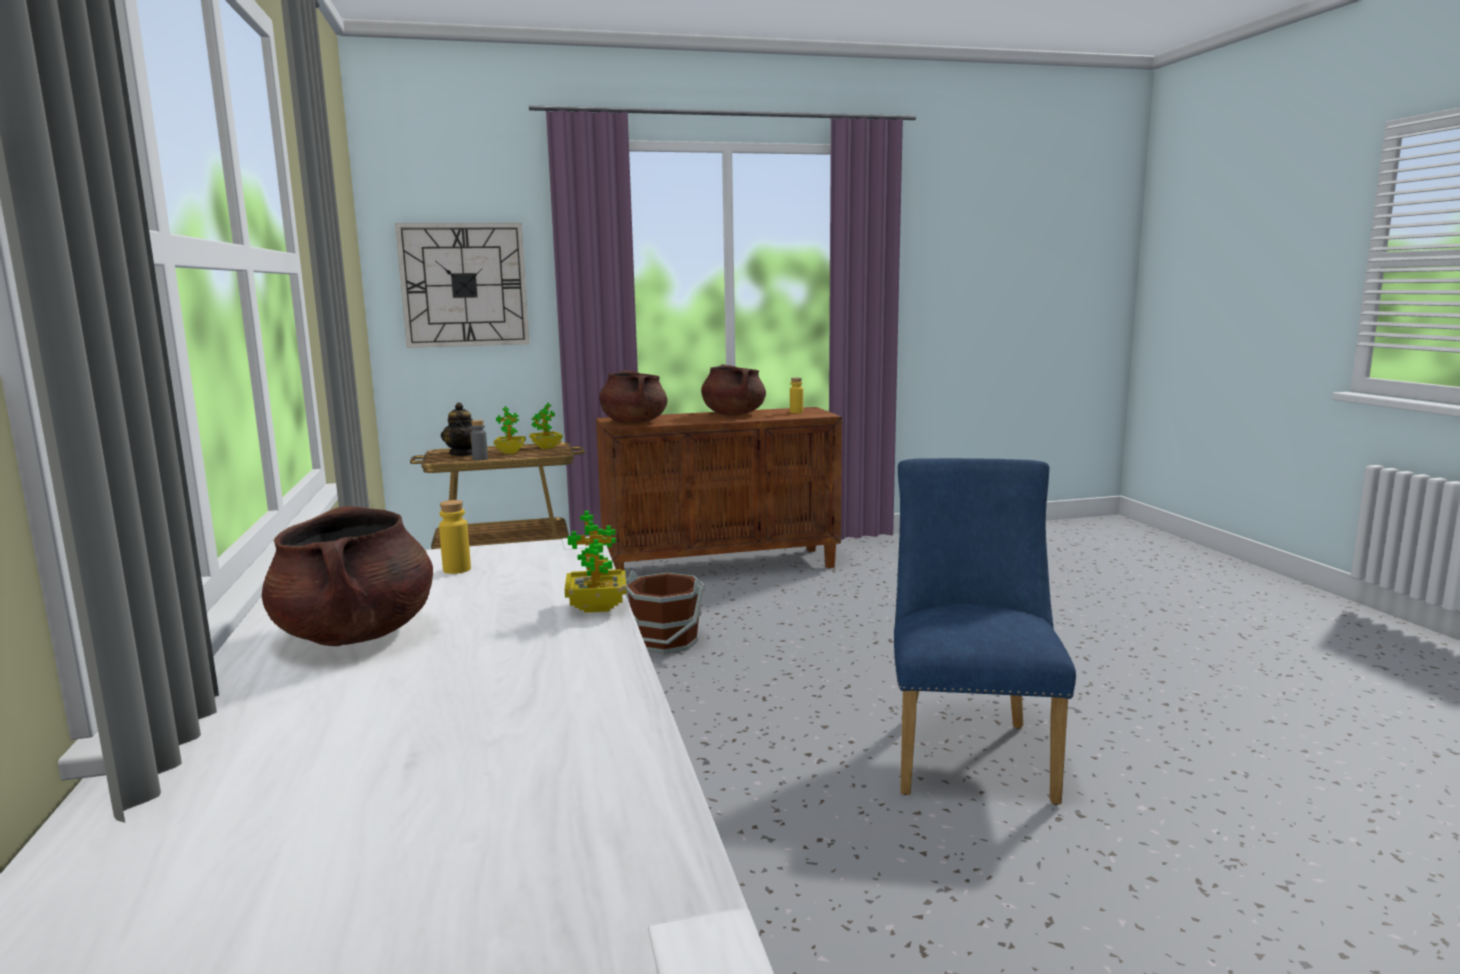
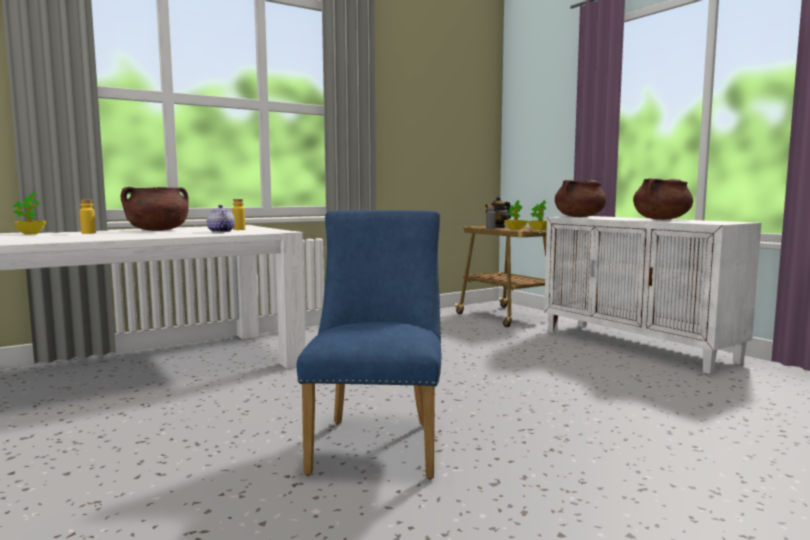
camera: 70 degrees right, 5 degrees down
wall clock [395,223,529,348] -> none
potted plant [565,511,627,613] -> potted plant moved to [13,192,46,235]
brown cabinet [596,407,842,570] -> white cabinet [544,216,761,374]
brown bucket [626,570,705,654] -> none
yellow bottle [790,378,803,413] -> yellow bottle moved to [80,200,96,234]
blue chair [894,458,1076,805] -> blue chair turned 75 degrees counterclockwise [296,210,441,479]
none -> teapot [206,205,235,232]

